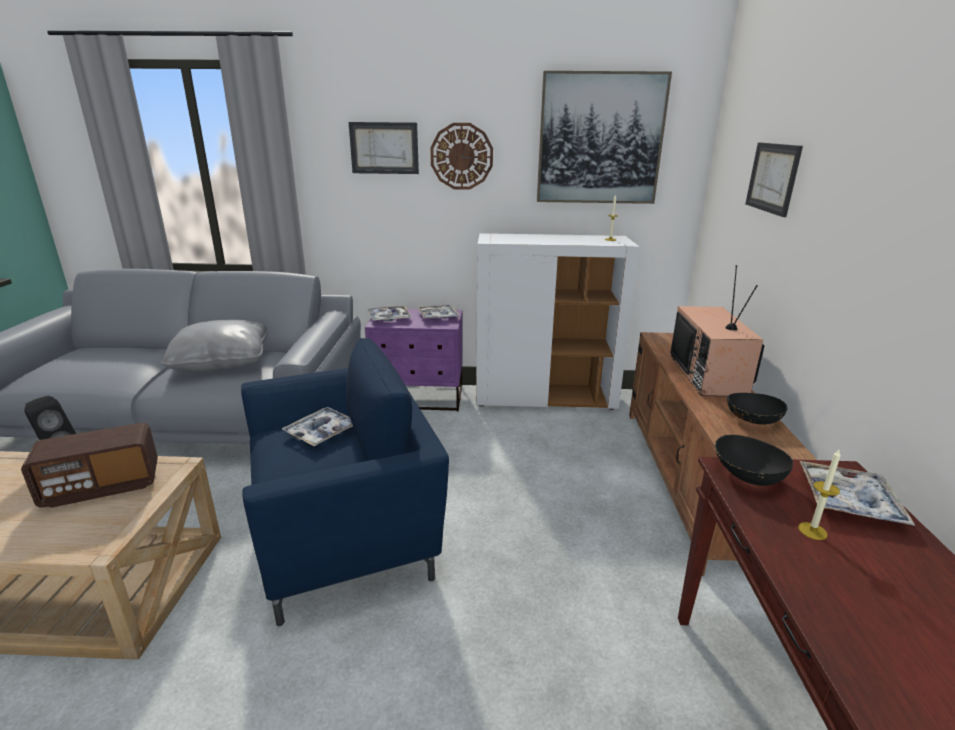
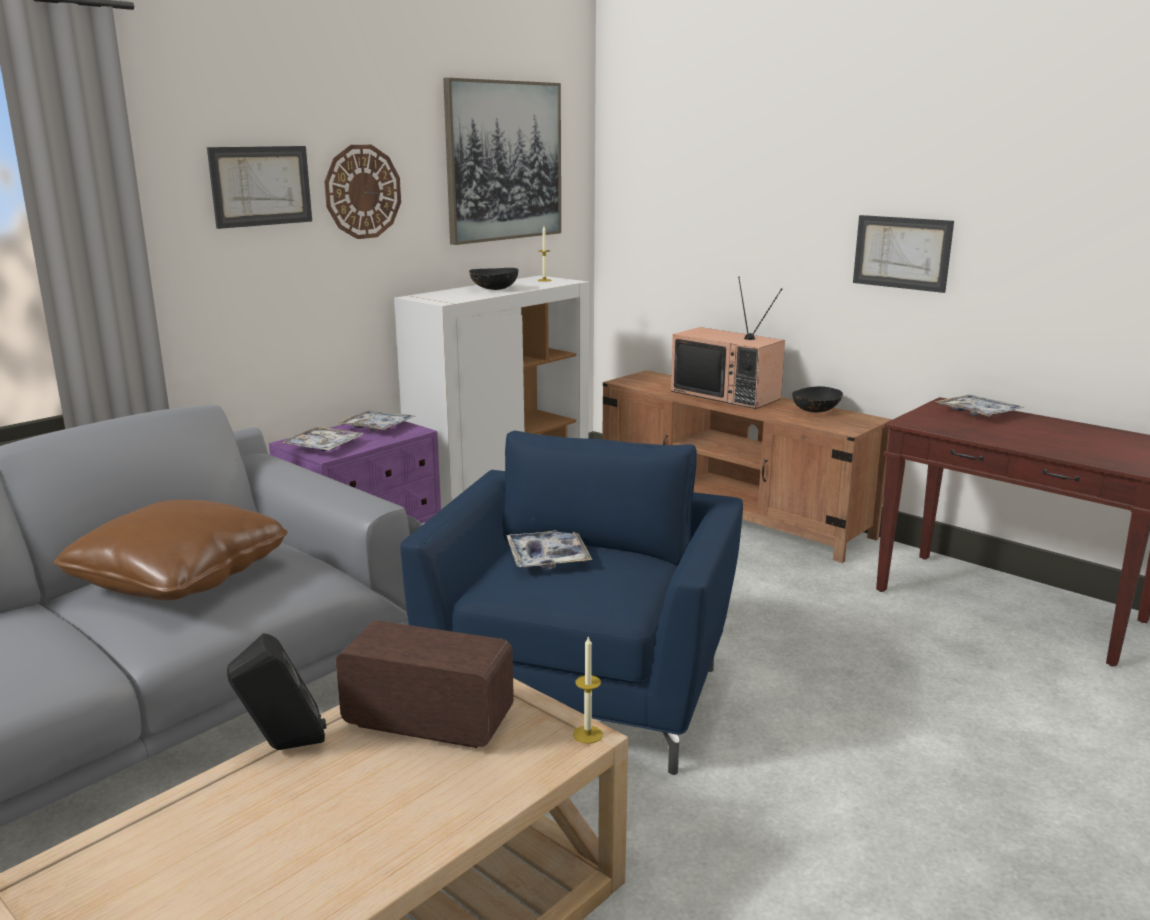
camera: 50 degrees left, 5 degrees down
radio [21,423,158,508] -> radio turned 90 degrees counterclockwise [336,621,514,748]
grey pillow [161,319,268,371] -> brown pillow [54,499,288,600]
black bowl [715,435,793,486] -> black bowl moved to [469,268,518,290]
picture [745,142,803,217] -> picture moved to [853,215,954,293]
candle [798,450,841,540] -> candle moved to [573,636,603,744]

